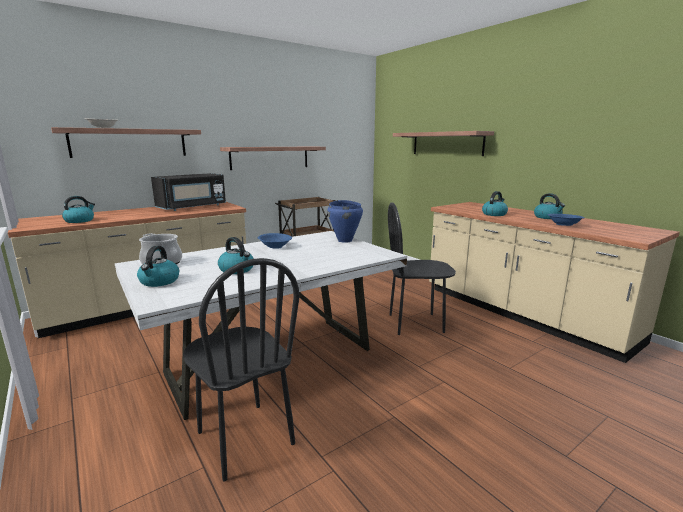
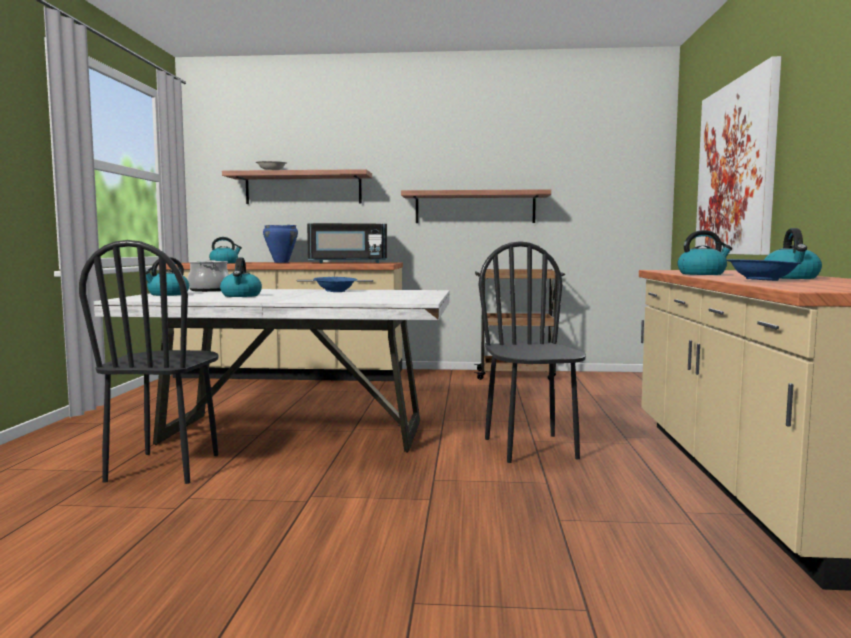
camera: 40 degrees right, 10 degrees down
blue cooking pot [327,200,363,243] -> blue cooking pot moved to [263,225,298,263]
black chair [388,202,456,335] -> black chair turned 45 degrees clockwise [479,241,586,463]
shelf [393,131,494,156] -> picture [695,56,781,255]

